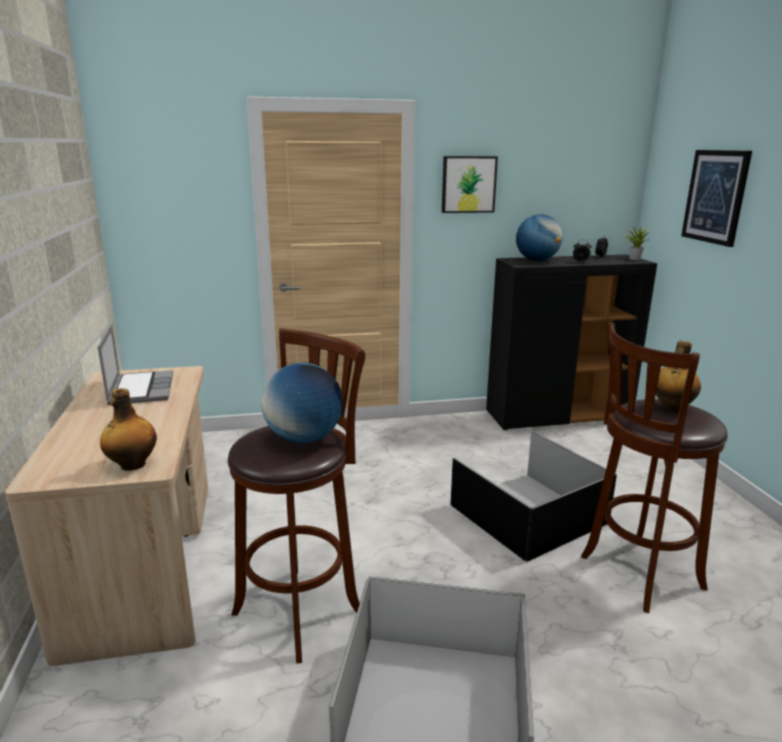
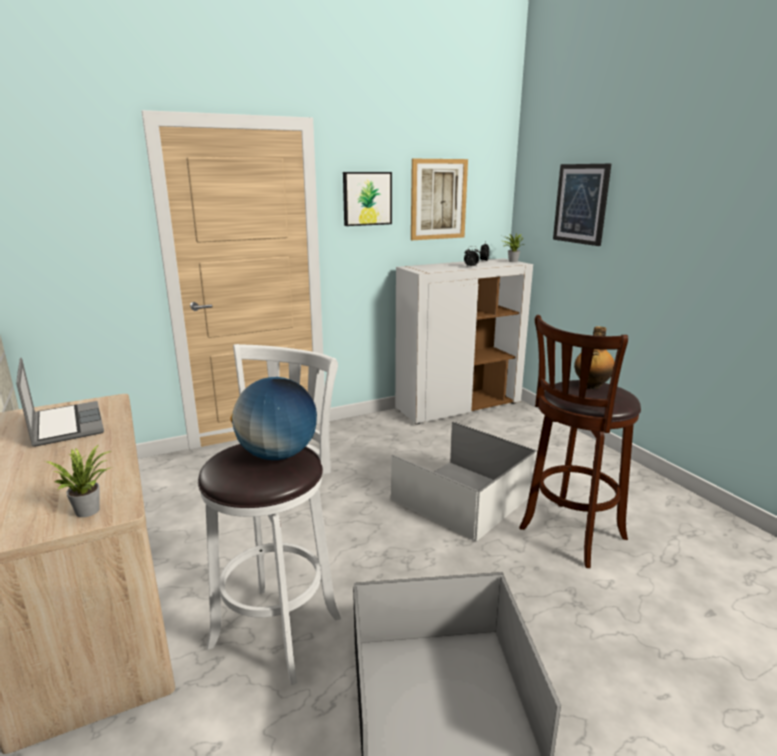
camera: 15 degrees left, 0 degrees up
bottle [100,388,157,471] -> potted plant [45,445,111,517]
brown stool [228,328,365,663] -> white stool [198,344,341,685]
black storage box [450,431,617,562] -> white storage box [391,422,537,541]
black cabinet [486,255,657,431] -> white cabinet [395,258,533,425]
globe [516,214,563,261] -> none
none -> picture [411,159,468,240]

